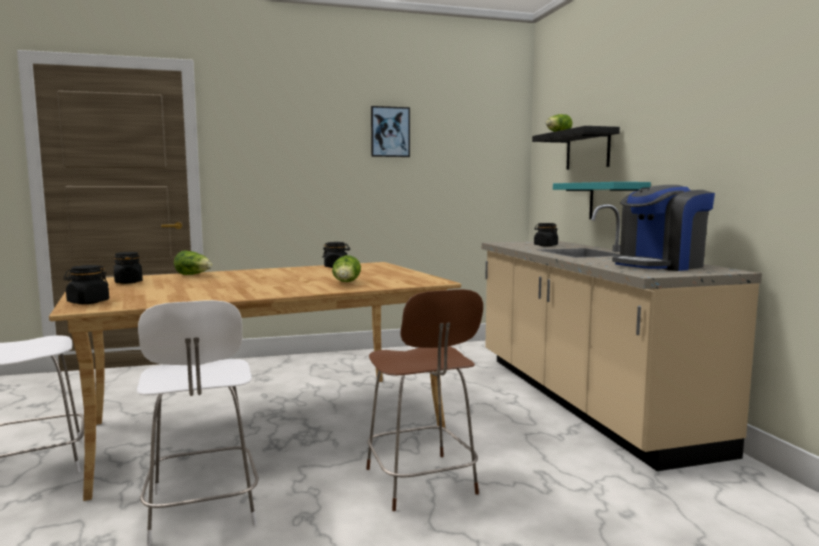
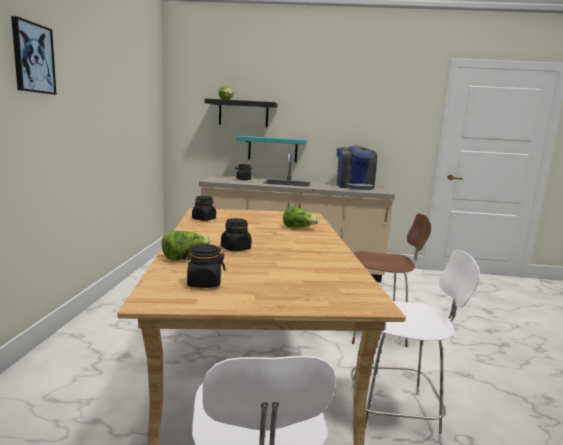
camera: 70 degrees left, 5 degrees up
black jar [63,265,109,304] -> black jar moved to [221,218,251,251]
picture [371,106,410,157] -> picture moved to [11,16,57,95]

